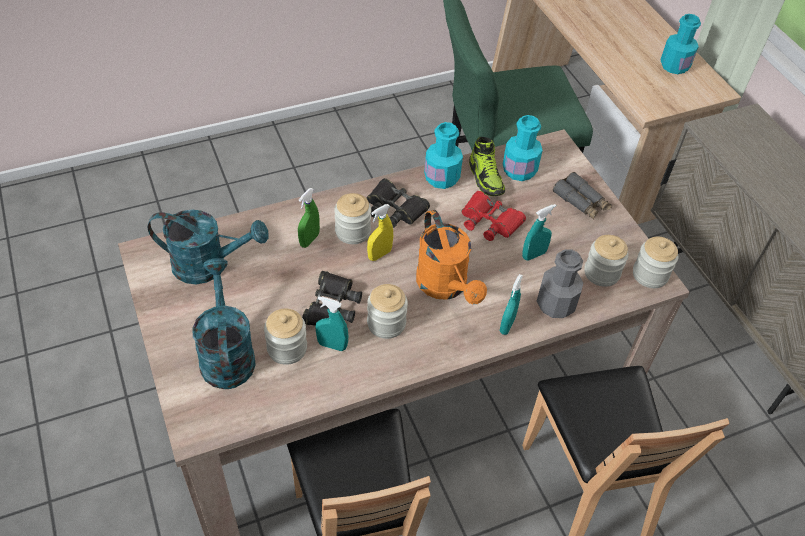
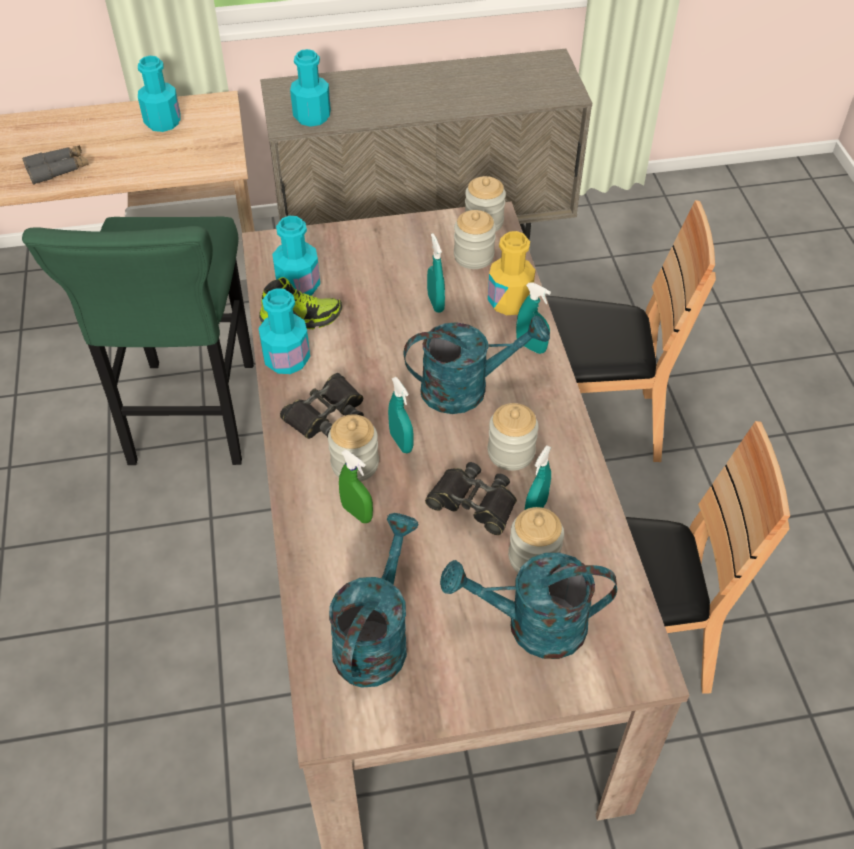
camera: 75 degrees left, 0 degrees up
yellow spray bottle [367,204,393,261] -> turquoise spray bottle [388,377,413,453]
orange watering can [416,210,487,304] -> turquoise watering can [404,315,550,414]
red binoculars [461,191,526,241] -> none
grey bottle [537,249,584,318] -> yellow bottle [488,231,535,315]
grey binoculars [553,172,612,219] -> grey binoculars moved to [22,145,89,184]
none -> turquoise bottle [290,49,331,127]

